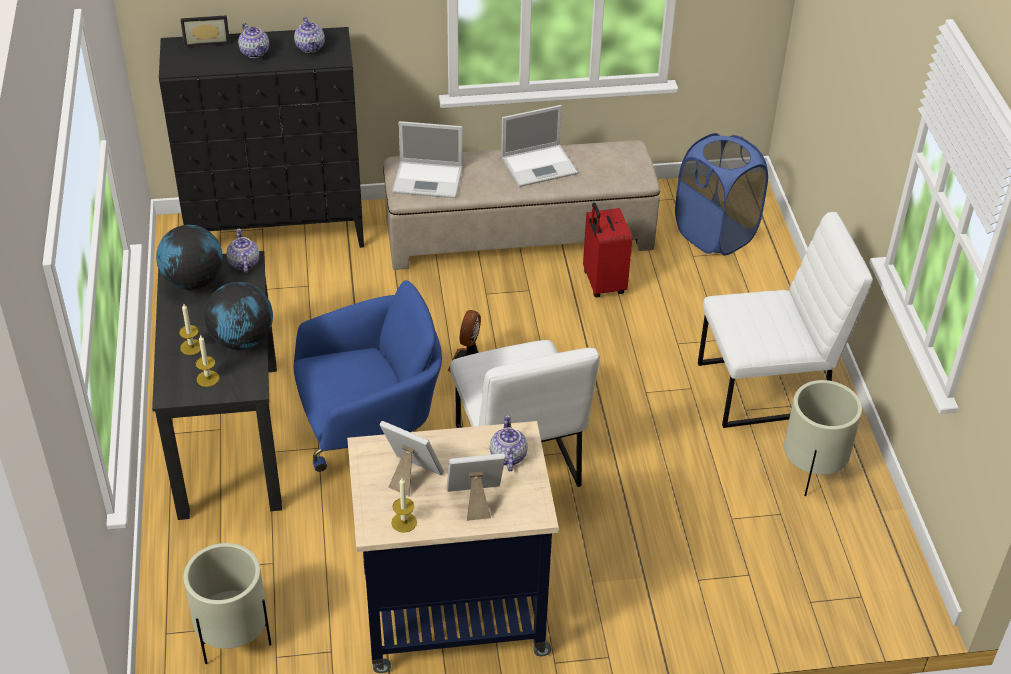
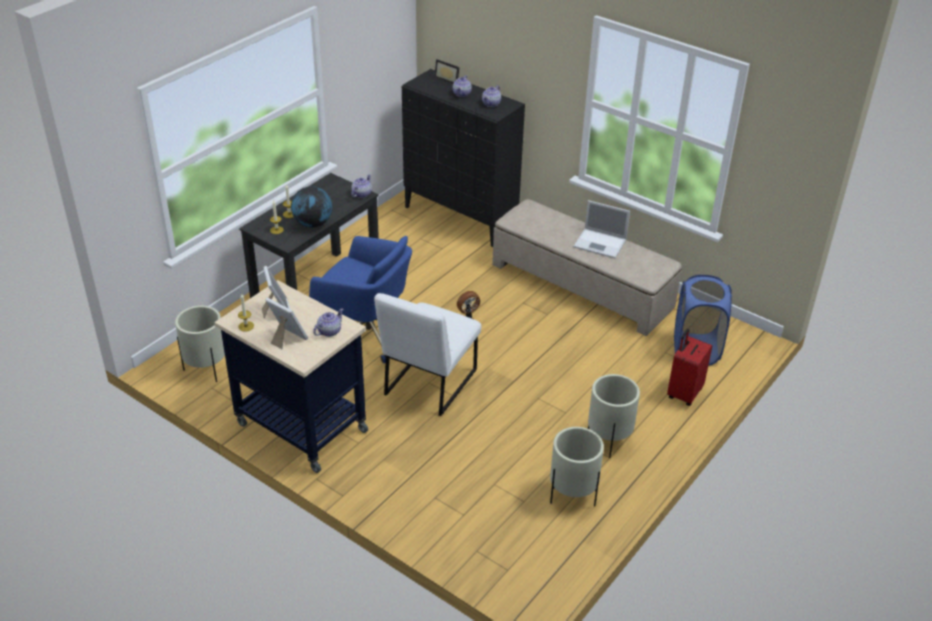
camera: 45 degrees right, 5 degrees down
globe [156,225,223,290] -> none
laptop [392,121,463,198] -> none
red suitcase [583,202,632,297] -> red suitcase moved to [667,329,712,406]
white chair [698,212,873,428] -> beige planter [588,374,640,458]

